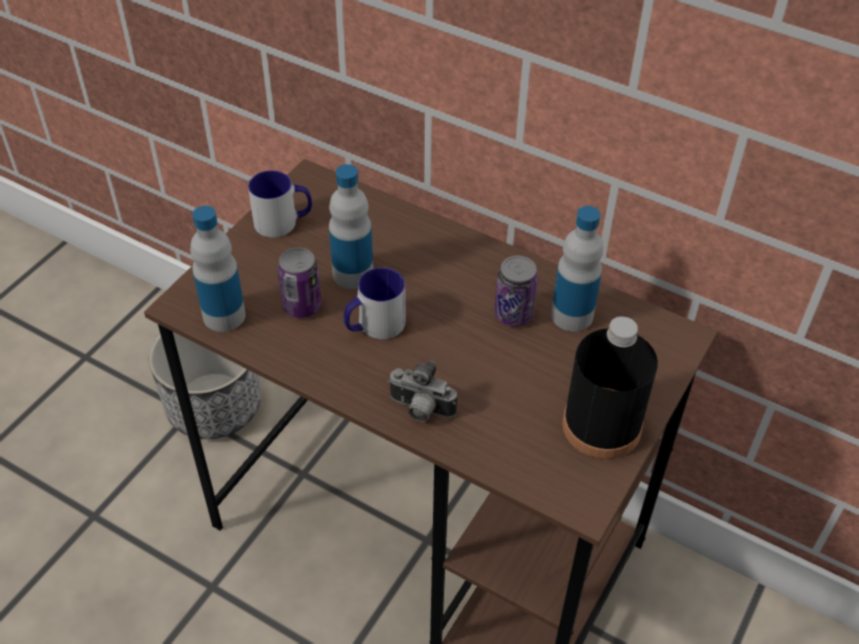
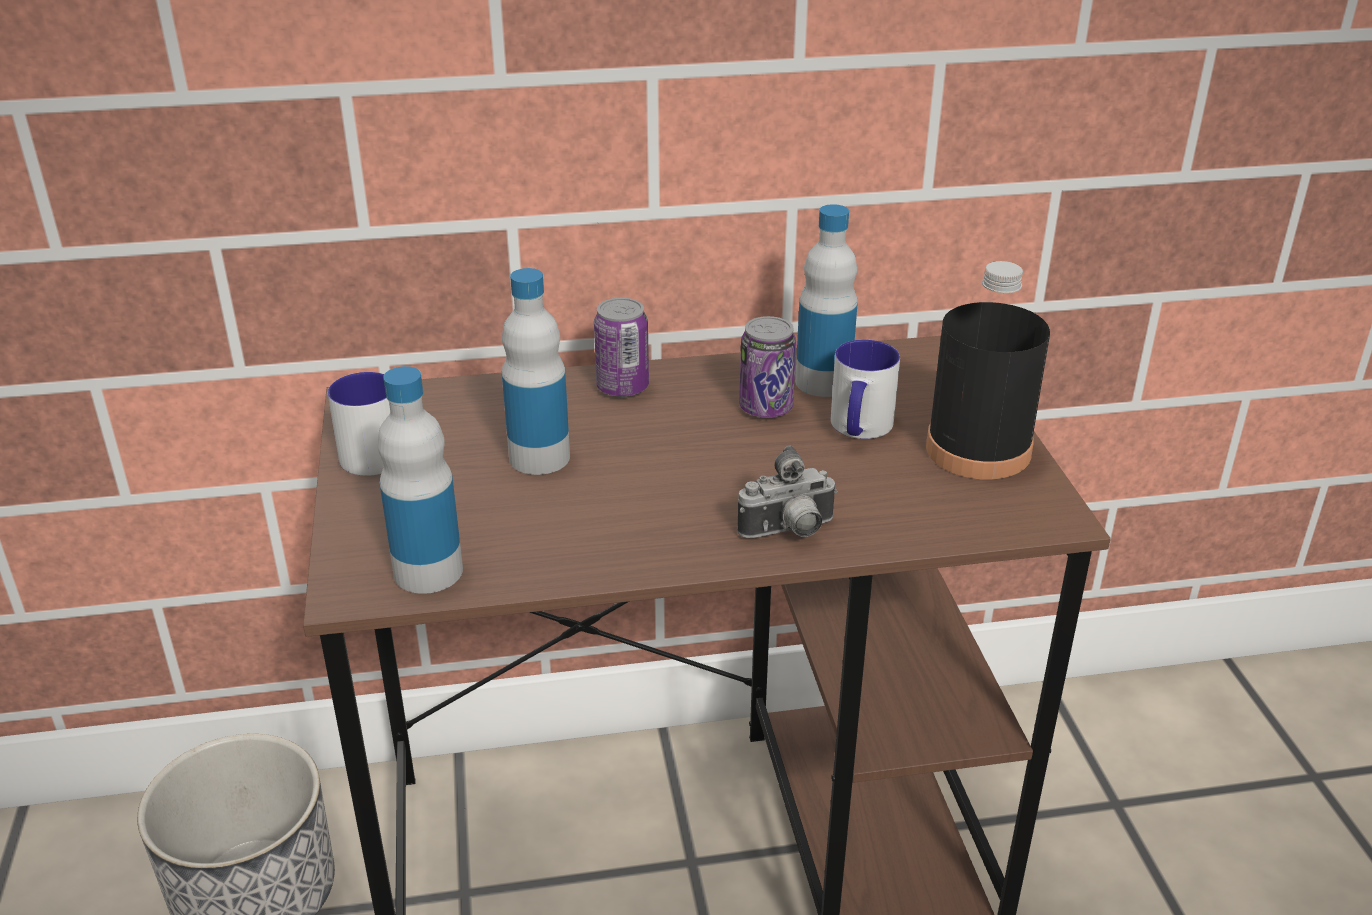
camera: 40 degrees left, 15 degrees down
can [277,247,322,318] -> can moved to [594,298,649,397]
mug [344,267,406,339] -> mug moved to [831,340,900,439]

